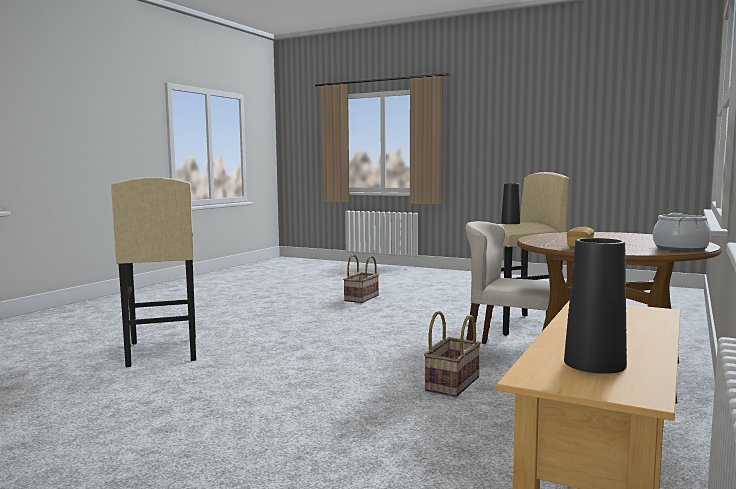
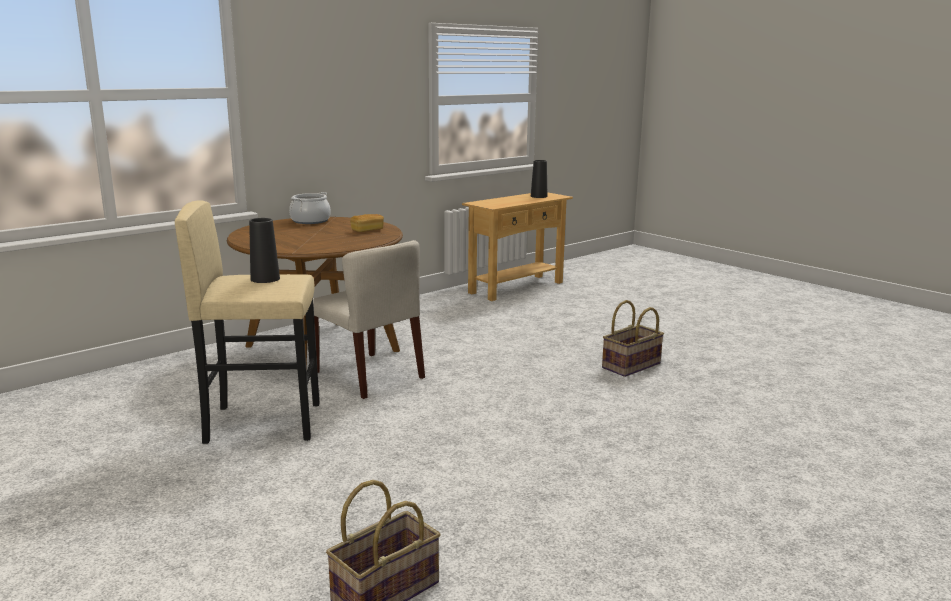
camera: 160 degrees left, 10 degrees up
beige stool [111,177,196,367] -> none
basket [424,311,481,397] -> basket moved to [602,300,664,377]

